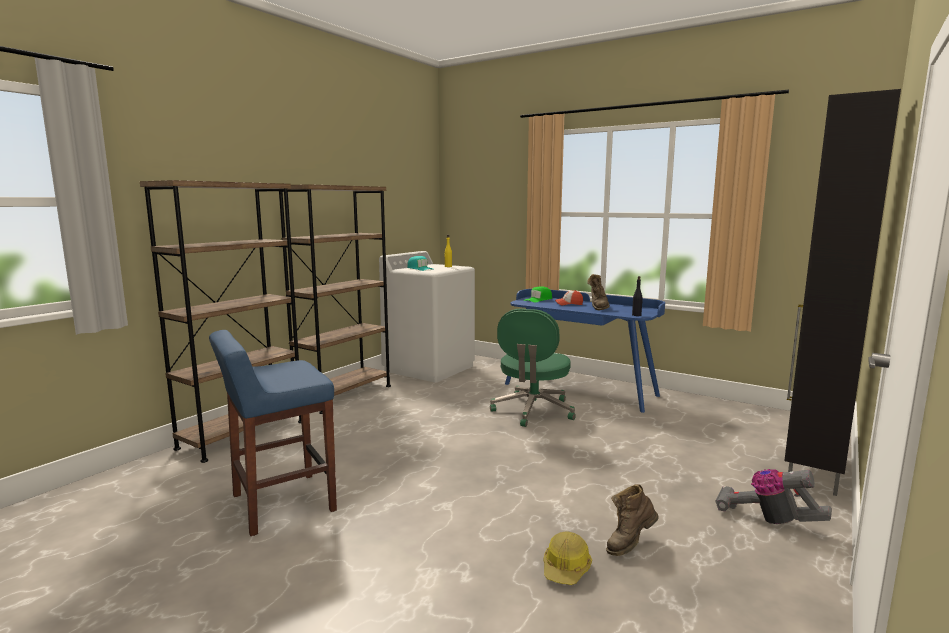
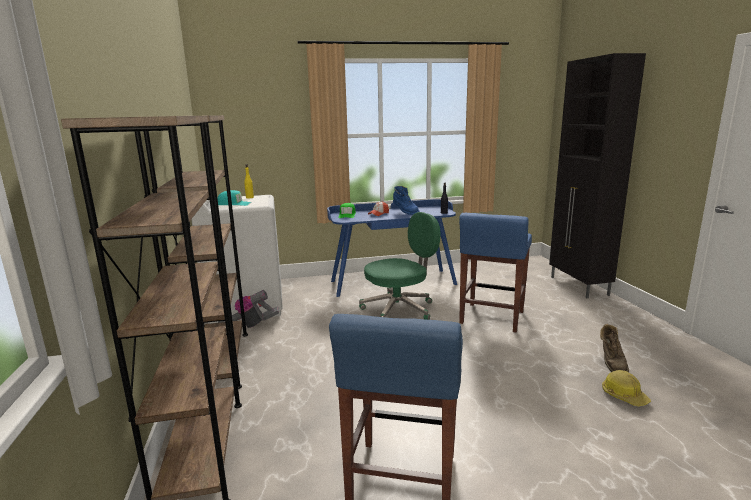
camera: 45 degrees left, 5 degrees up
green office chair [490,308,576,427] -> green office chair turned 90 degrees counterclockwise [359,212,441,320]
brown boot [587,274,610,310] -> blue boot [393,186,419,215]
vacuum cleaner [715,469,832,524] -> vacuum cleaner moved to [218,290,279,328]
none -> blue stool [459,213,532,332]

